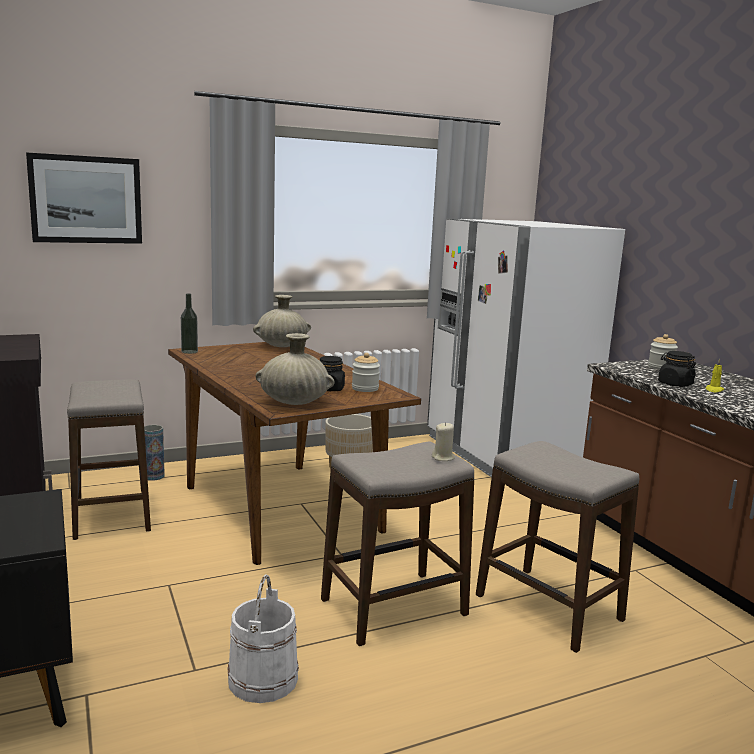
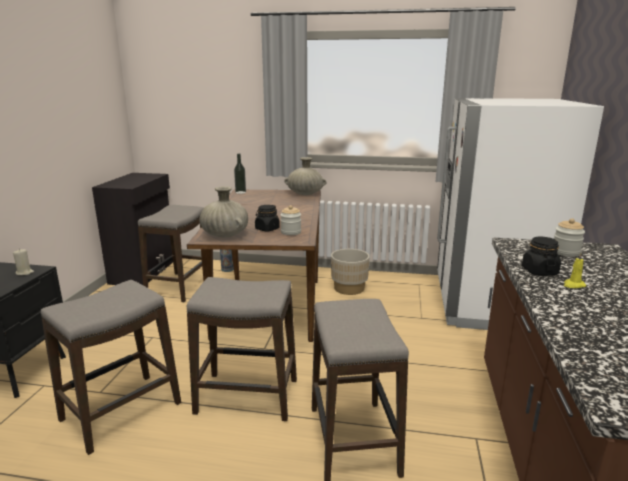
camera: 35 degrees right, 5 degrees up
picture [26,153,142,244] -> none
white bucket [228,575,299,703] -> stool [41,280,181,455]
beige candle [432,422,455,461] -> beige candle moved to [13,249,34,275]

